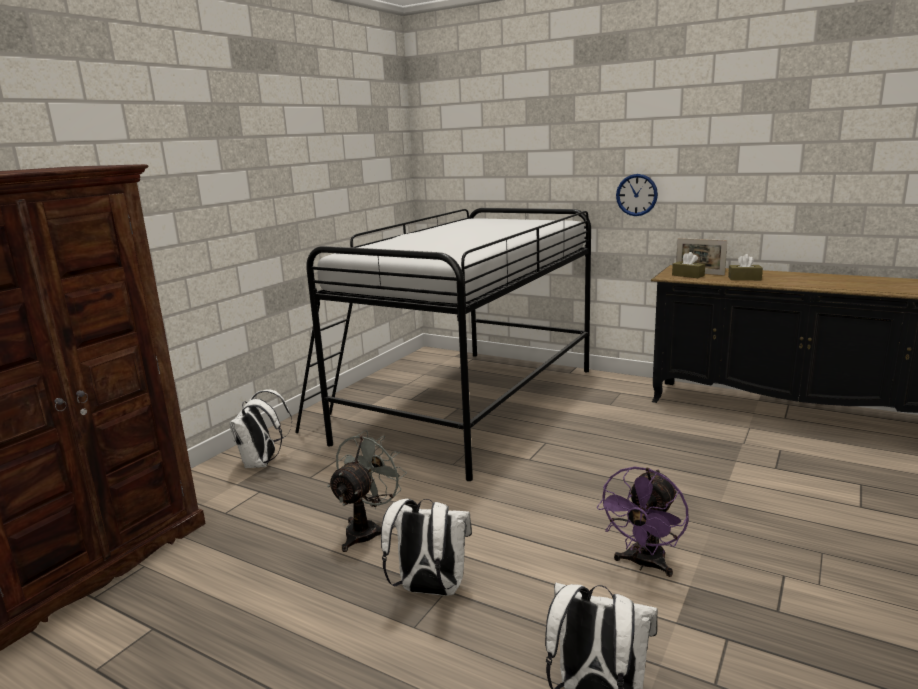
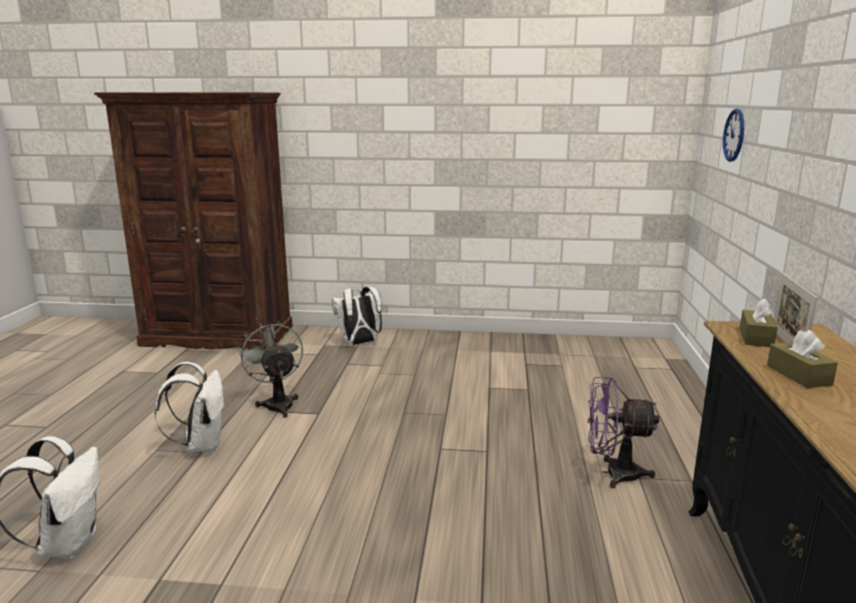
camera: 65 degrees right, 0 degrees up
black bed [295,208,591,481] -> none
grey fan [327,430,407,552] -> grey fan turned 120 degrees counterclockwise [239,321,303,418]
purple fan [597,467,689,577] -> purple fan moved to [588,377,660,488]
wall clock [616,174,658,216] -> wall clock moved to [723,109,744,162]

